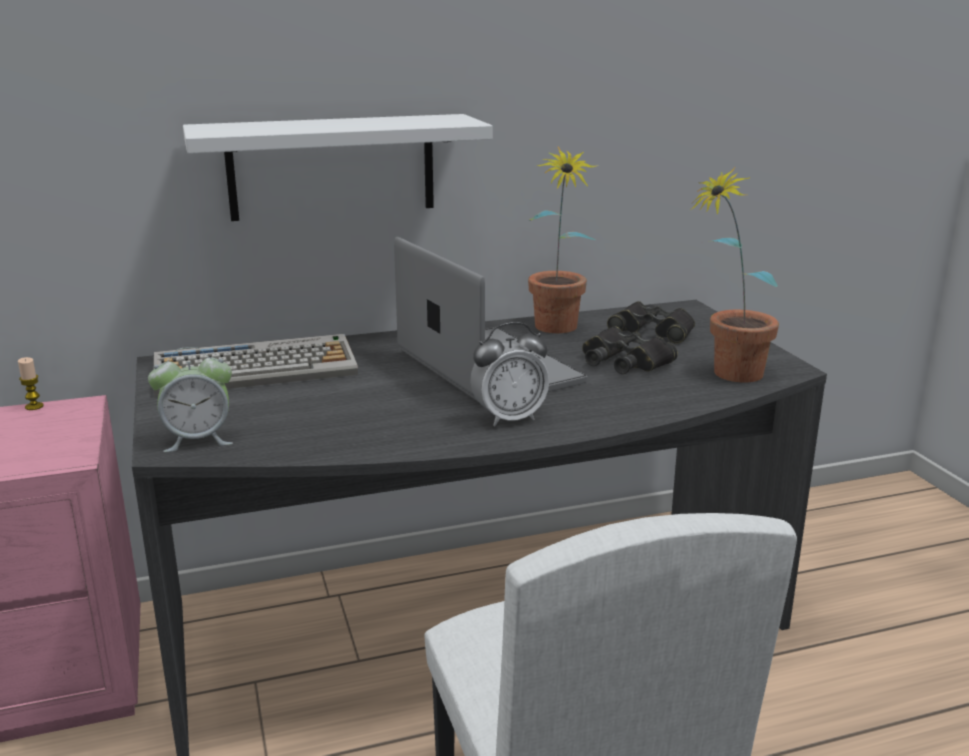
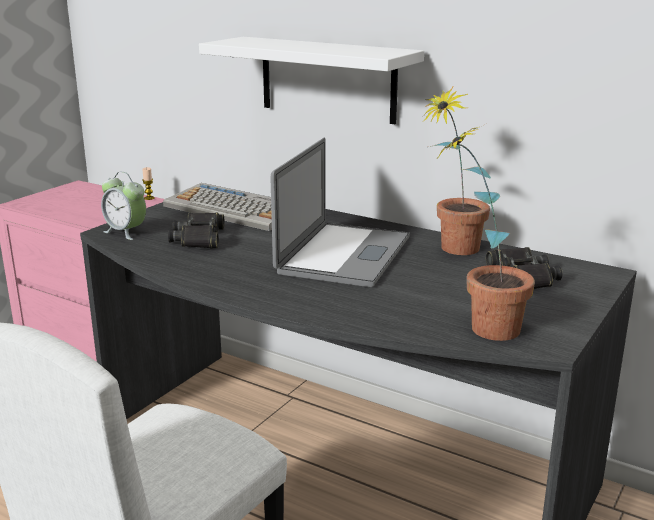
camera: 50 degrees right, 0 degrees up
alarm clock [470,322,549,427] -> none
black binoculars [582,326,678,374] -> black binoculars moved to [168,212,225,249]

